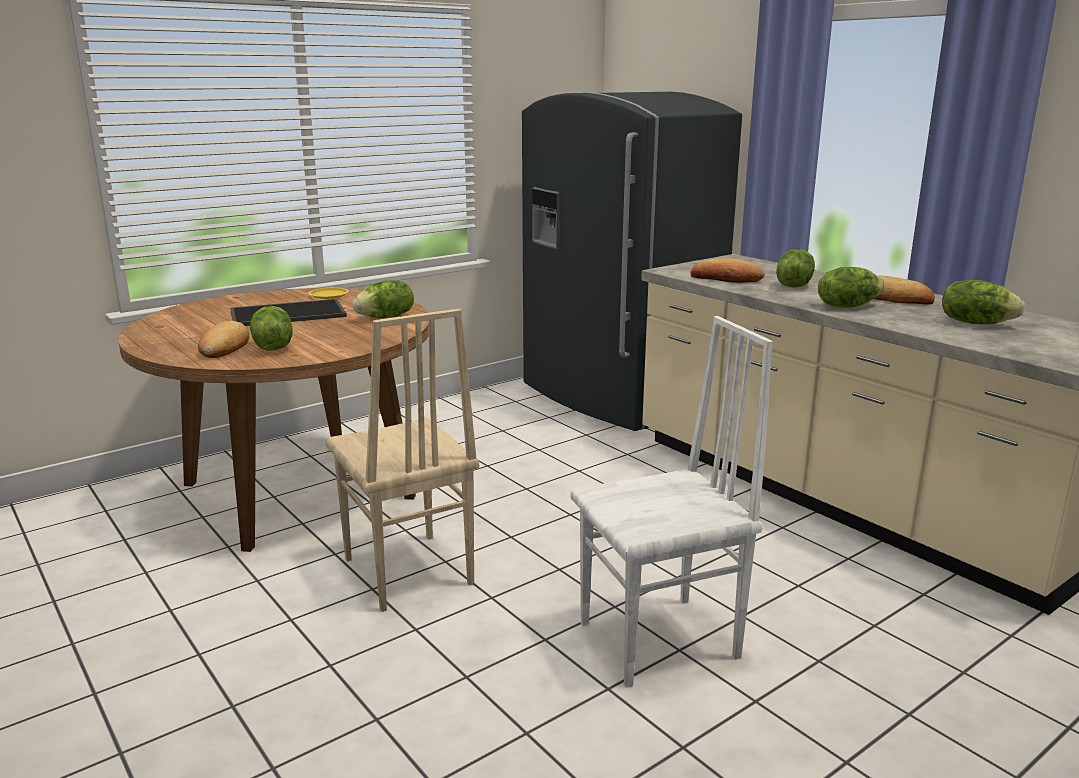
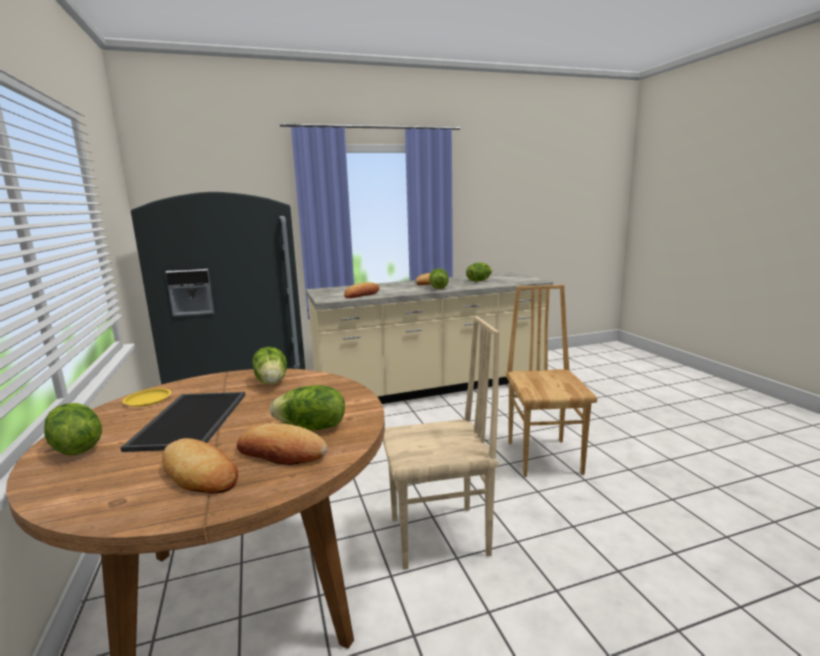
camera: 70 degrees left, 5 degrees down
white chair [570,316,773,688] -> brown chair [506,285,597,477]
lettuce [776,249,815,288] -> lettuce moved to [44,403,102,455]
none -> bread [162,438,238,494]

